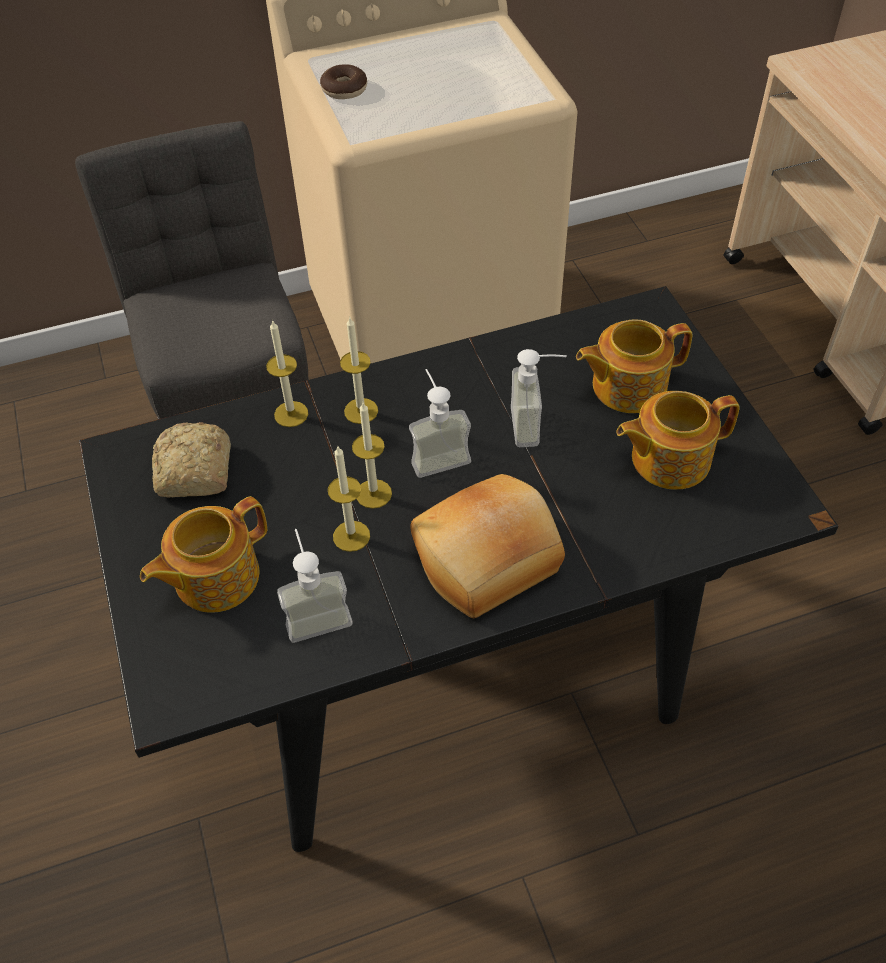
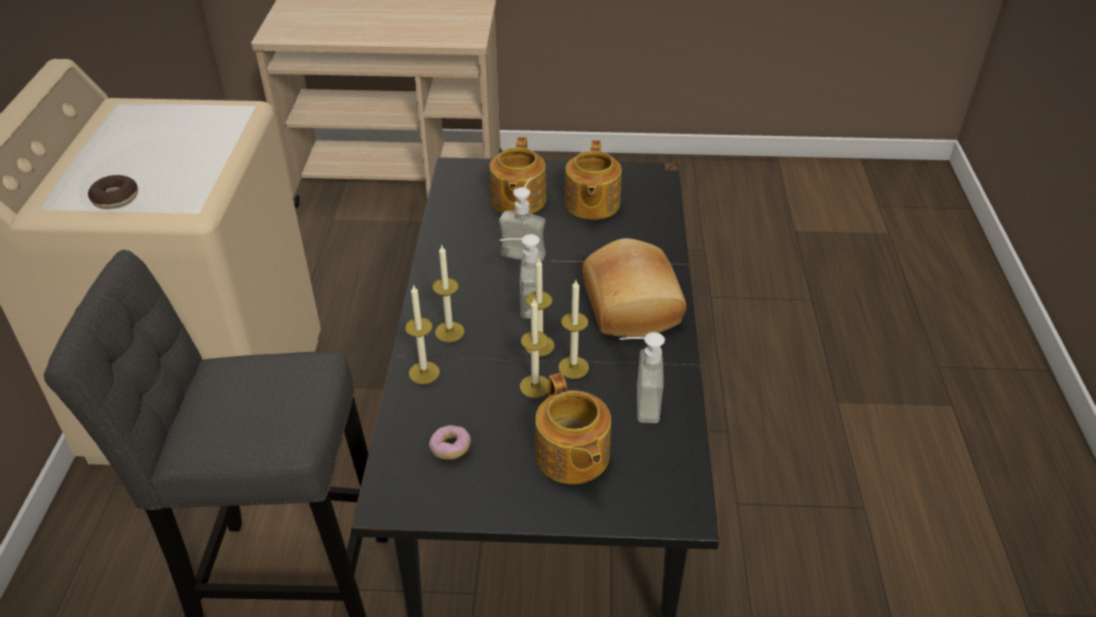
camera: 70 degrees left, 10 degrees down
bread [152,422,231,497] -> donut [429,425,471,460]
none -> candle [520,299,549,398]

